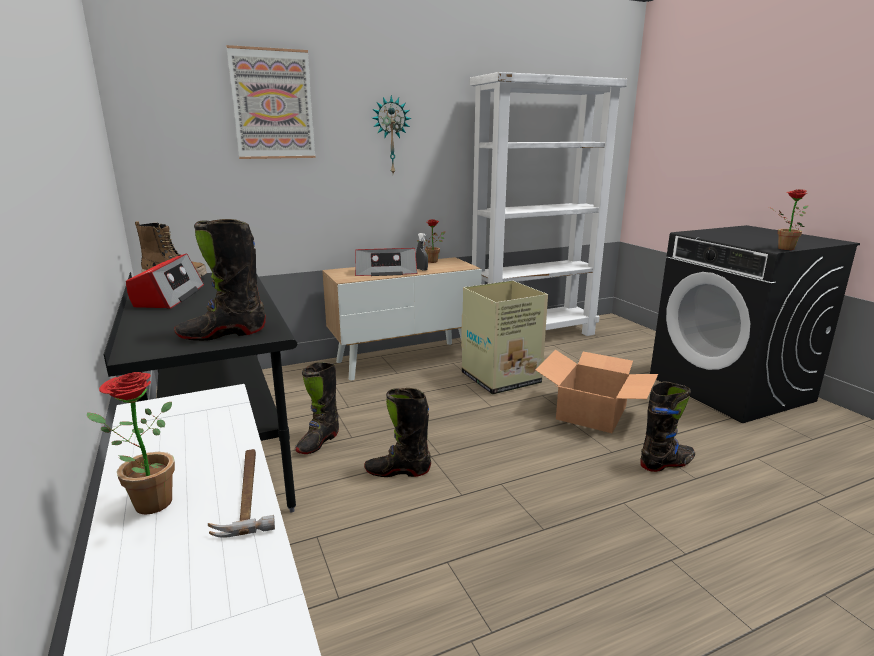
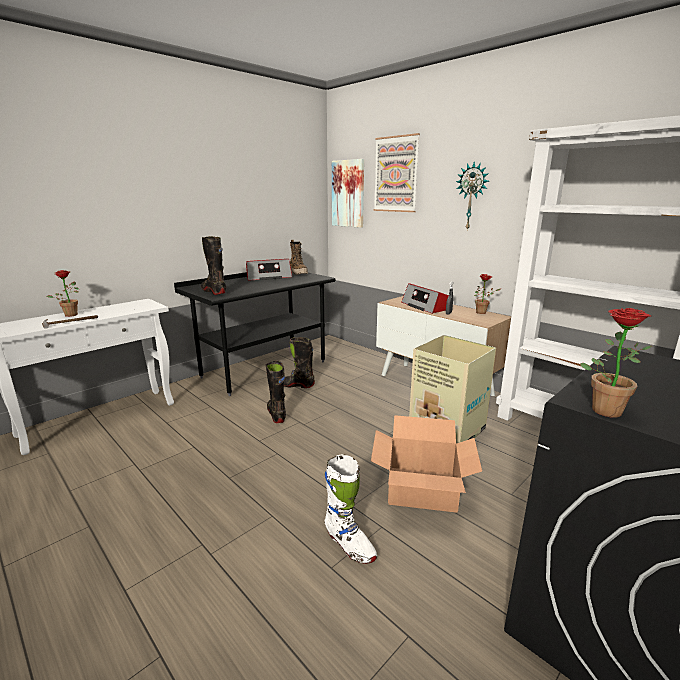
camera: 70 degrees right, 0 degrees up
black boot [640,381,695,472] -> white boot [325,454,377,564]
none -> picture [332,159,364,228]

